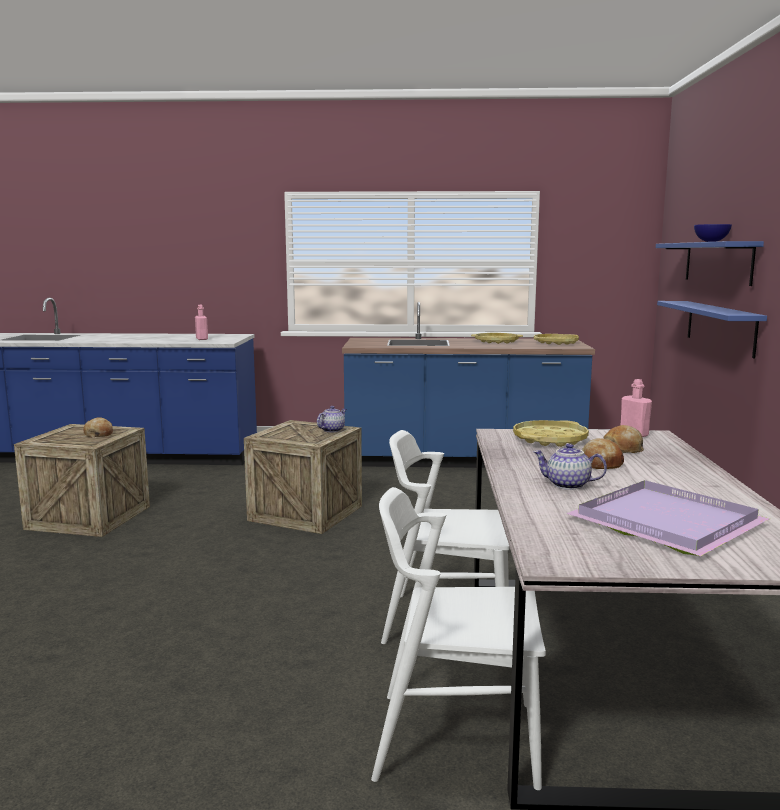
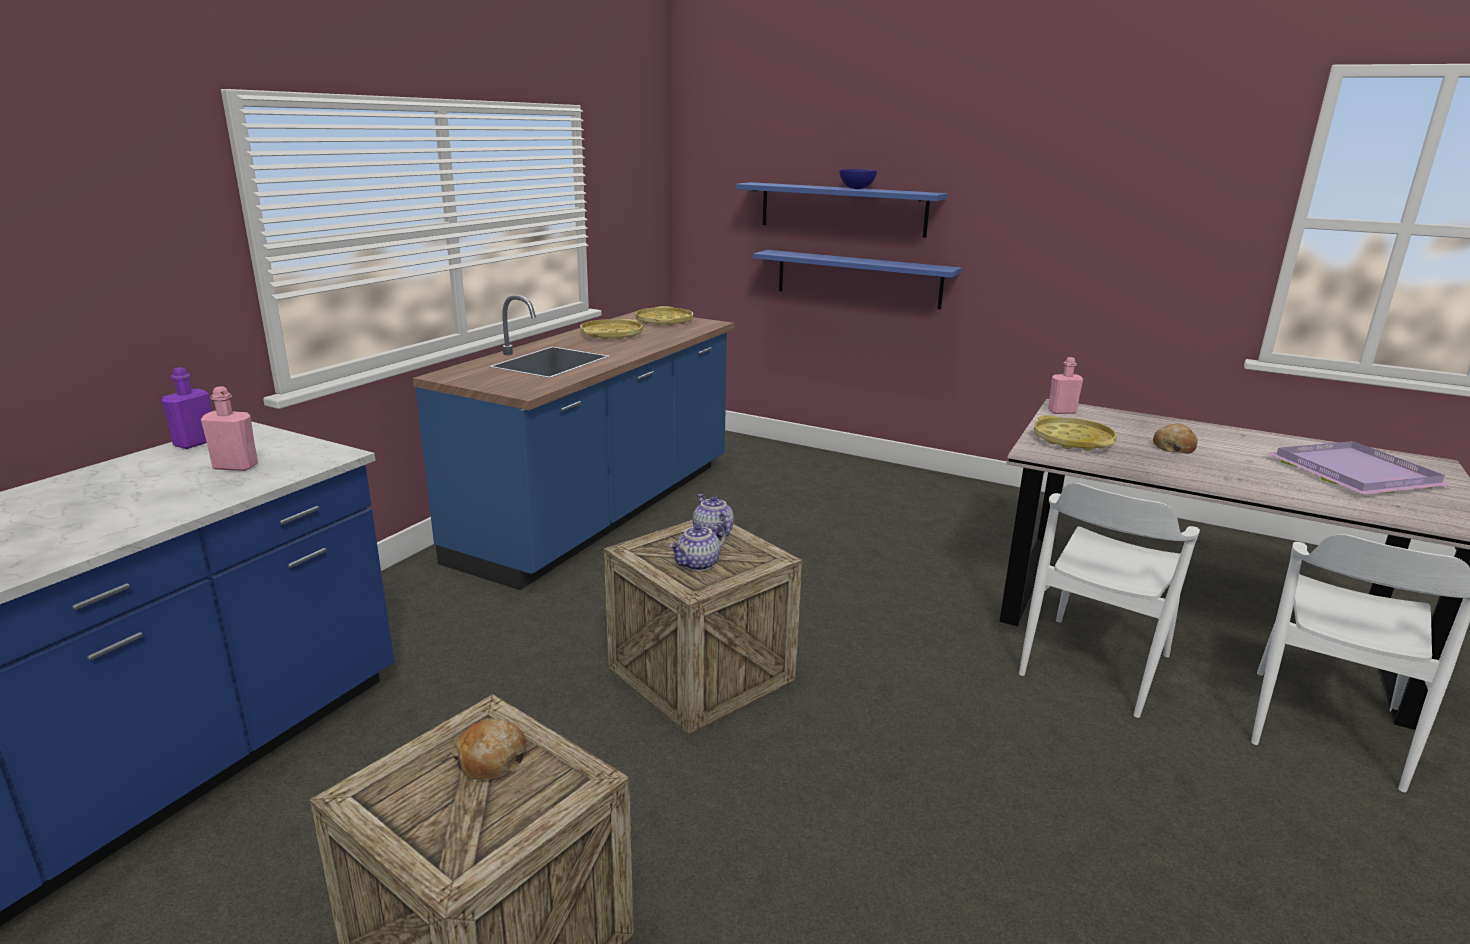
camera: 65 degrees left, 10 degrees up
teapot [533,443,607,490] -> teapot moved to [669,524,726,571]
bread [603,425,644,453] -> none
none -> purple bottle [161,367,211,449]

